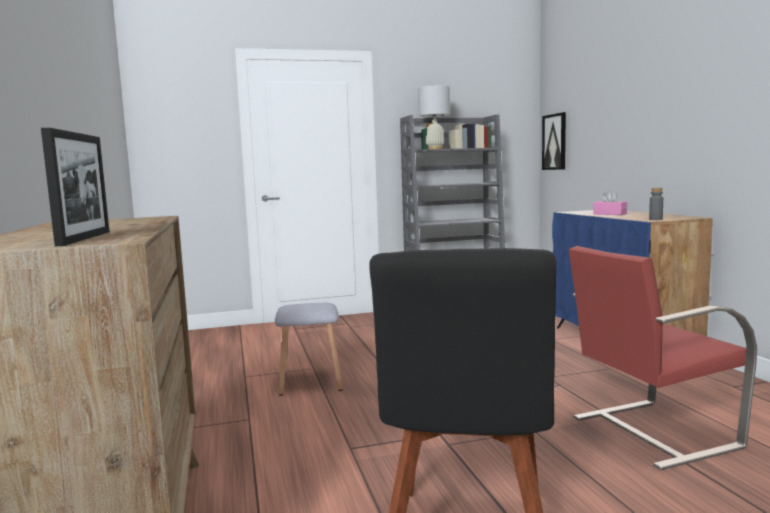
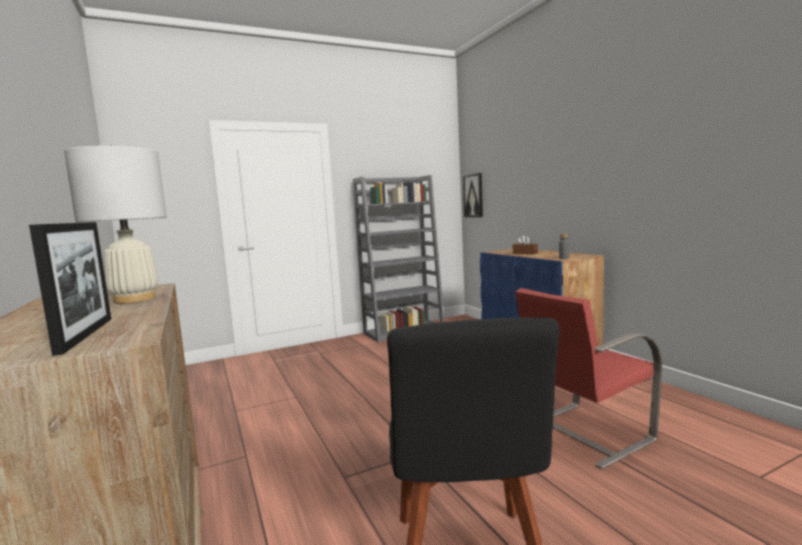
camera: 10 degrees left, 0 degrees up
grey stool [275,303,343,396] -> none
white table lamp [418,85,450,149] -> white table lamp moved to [64,145,167,304]
pink tissue box [593,190,627,215] -> brown tissue box [513,235,538,254]

